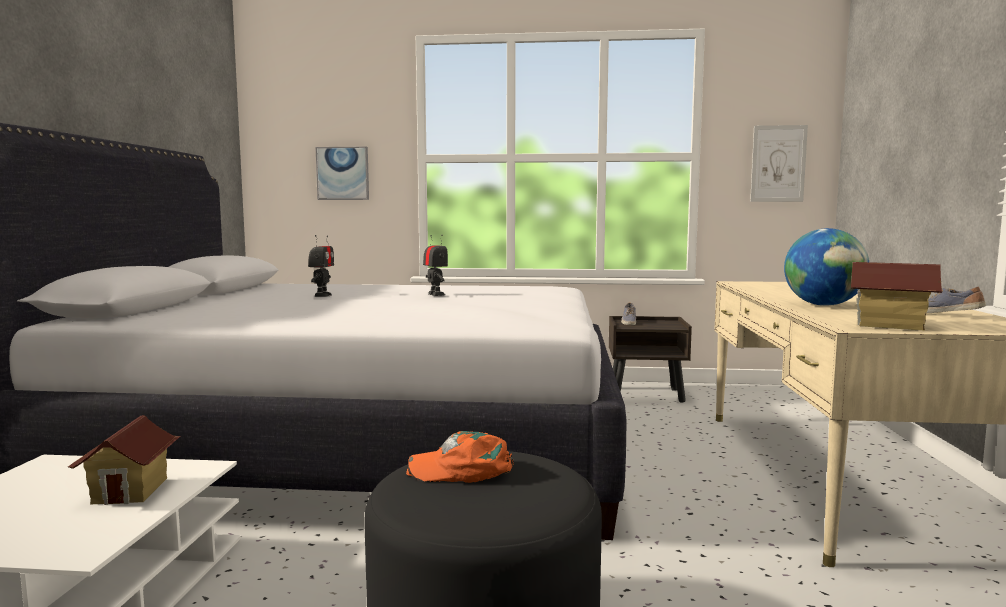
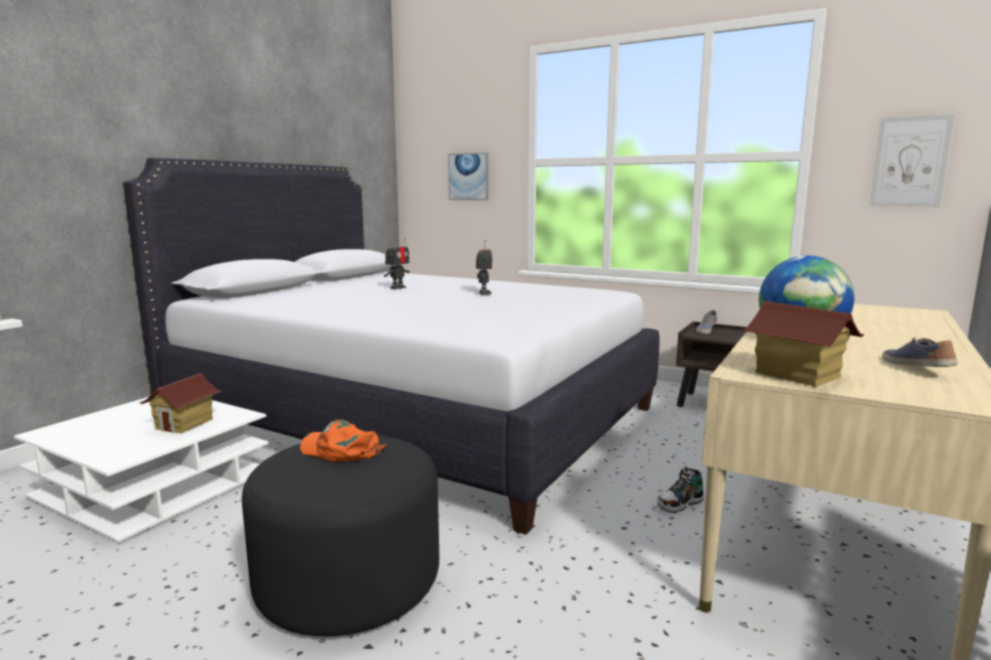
camera: 25 degrees right, 5 degrees up
none -> shoe [657,466,704,513]

